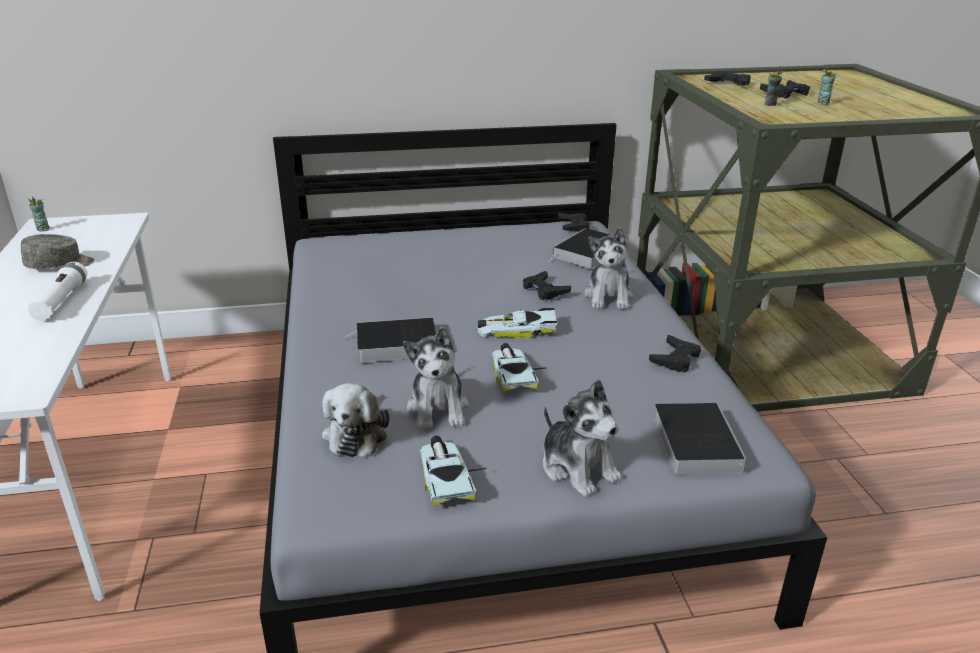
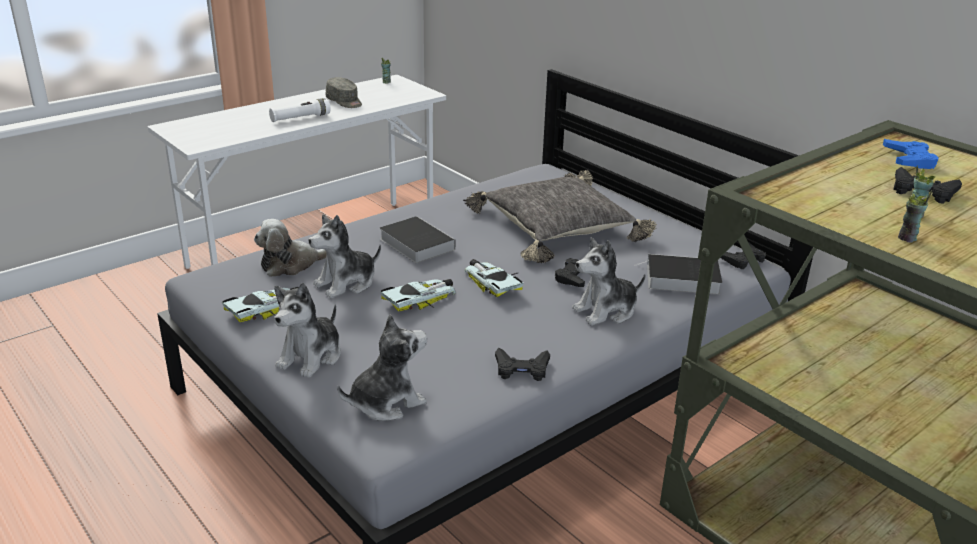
camera: 60 degrees right, 0 degrees up
book [653,403,747,475] -> plush toy [337,314,427,421]
black game controller [704,71,751,86] -> blue game controller [883,139,939,169]
cup [764,66,783,106] -> cup moved to [898,190,933,243]
none -> pillow [463,169,657,263]

